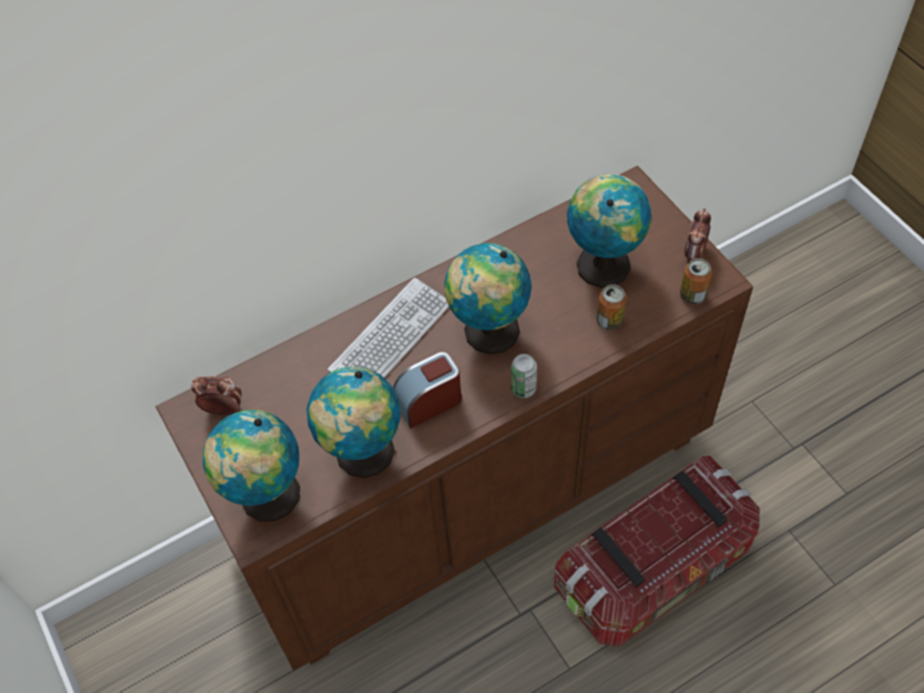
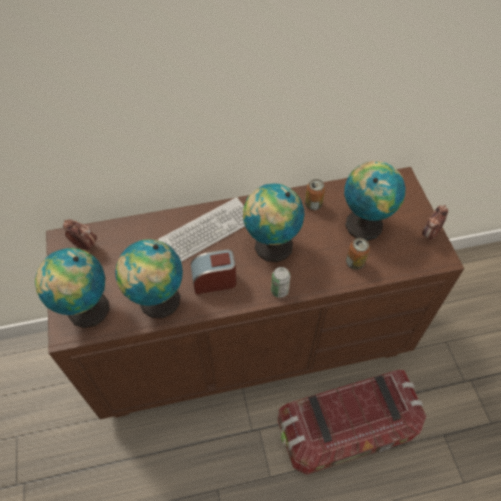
camera: 15 degrees right, 0 degrees up
can [680,258,712,304] -> can moved to [305,179,325,210]

